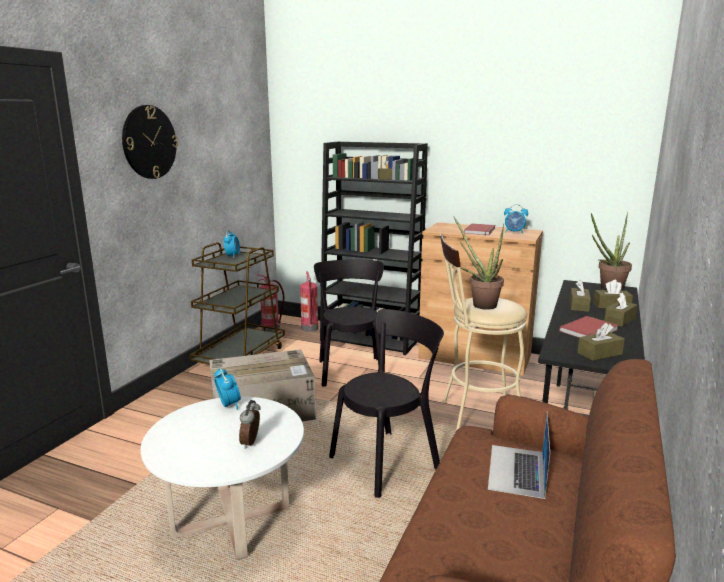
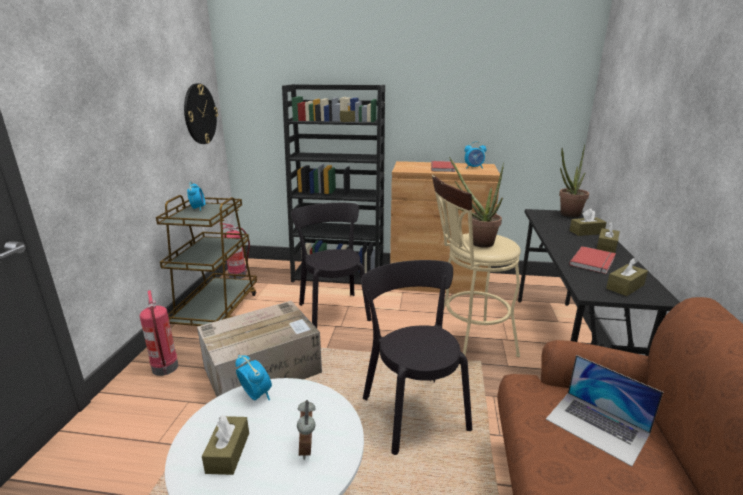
camera: 15 degrees left, 5 degrees up
wall clock [122,105,178,179] -> wall clock moved to [184,83,218,144]
fire extinguisher [300,272,318,332] -> fire extinguisher moved to [140,290,178,376]
black chair [329,309,444,498] -> black chair turned 60 degrees counterclockwise [361,260,472,455]
laptop [488,413,550,499] -> laptop turned 45 degrees counterclockwise [546,355,663,466]
brown tissue box [570,280,591,312] -> brown tissue box moved to [202,415,249,475]

